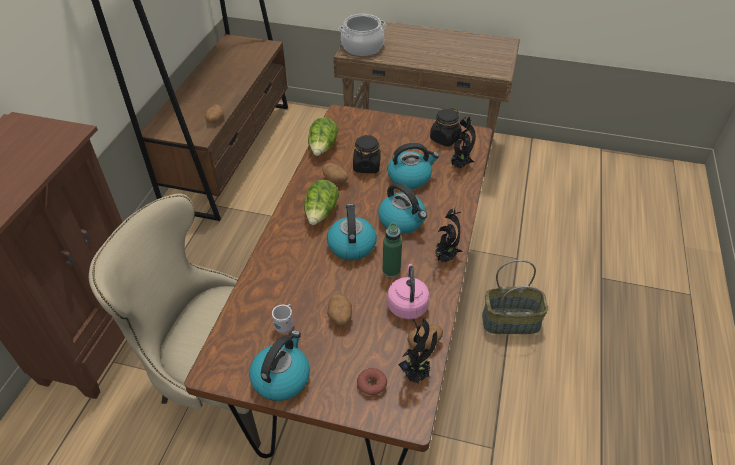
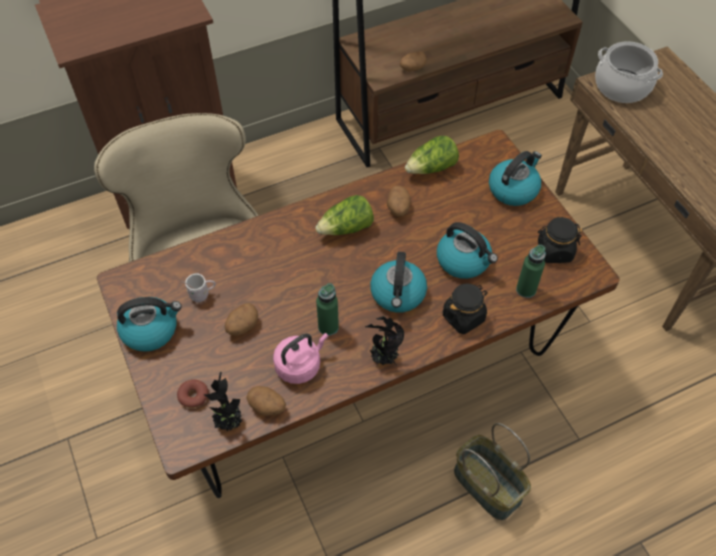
camera: 50 degrees right, 10 degrees up
kettle [327,204,377,260] -> kettle moved to [489,151,542,206]
black jar [353,135,381,173] -> black jar moved to [443,283,488,334]
potted plant [451,117,476,168] -> green bottle [516,244,546,298]

